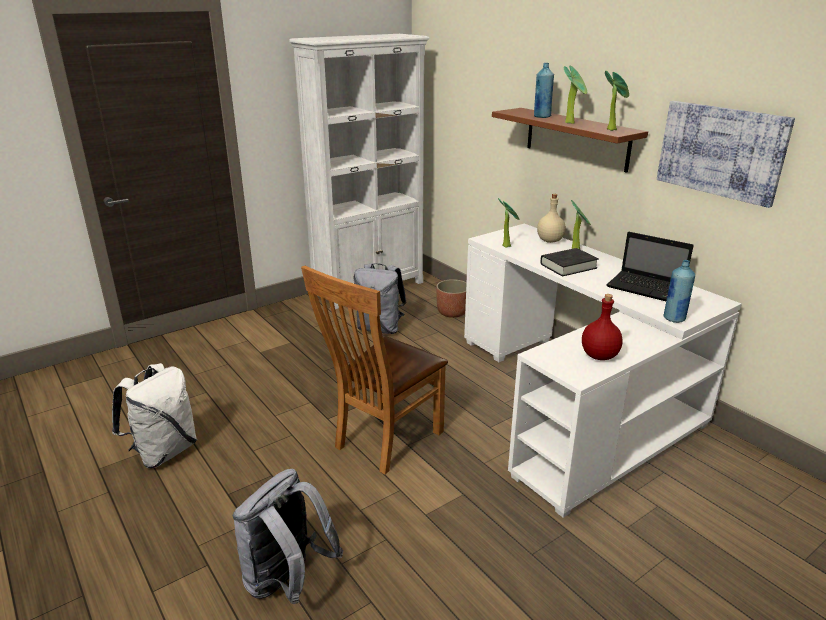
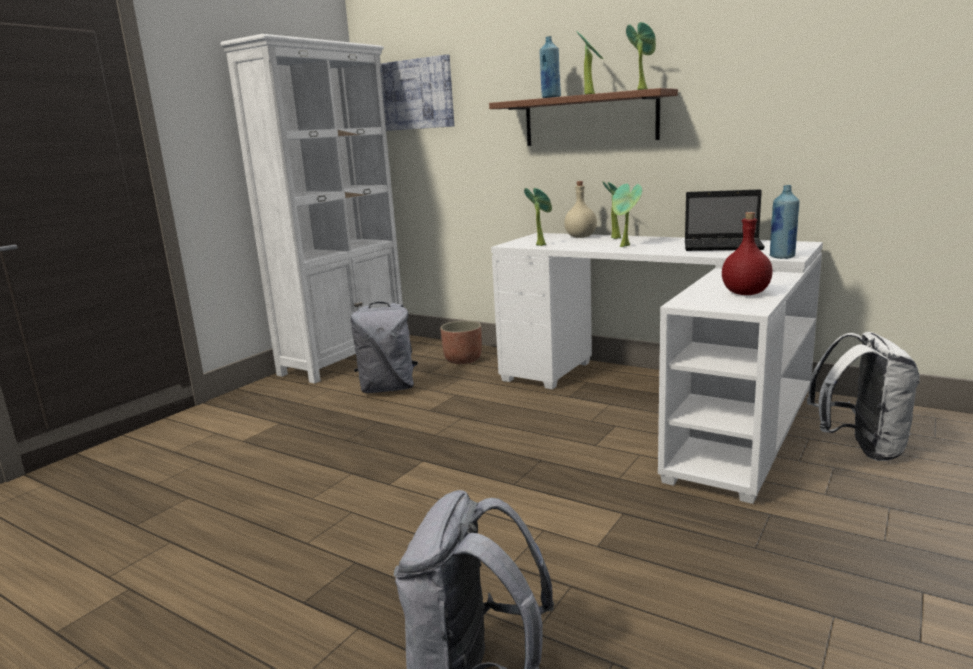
camera: 20 degrees left, 10 degrees down
white backpack [112,363,197,468] -> white backpack moved to [807,332,920,461]
brown chair [301,265,448,474] -> none
black book [540,248,599,277] -> potted plant [612,184,642,247]
picture [657,101,795,208] -> picture moved to [380,54,454,131]

